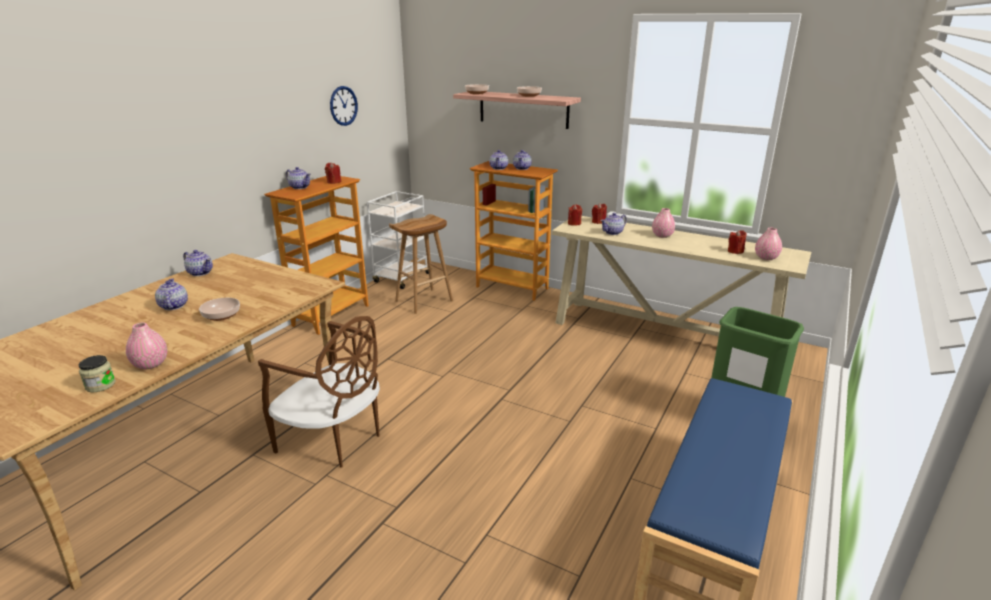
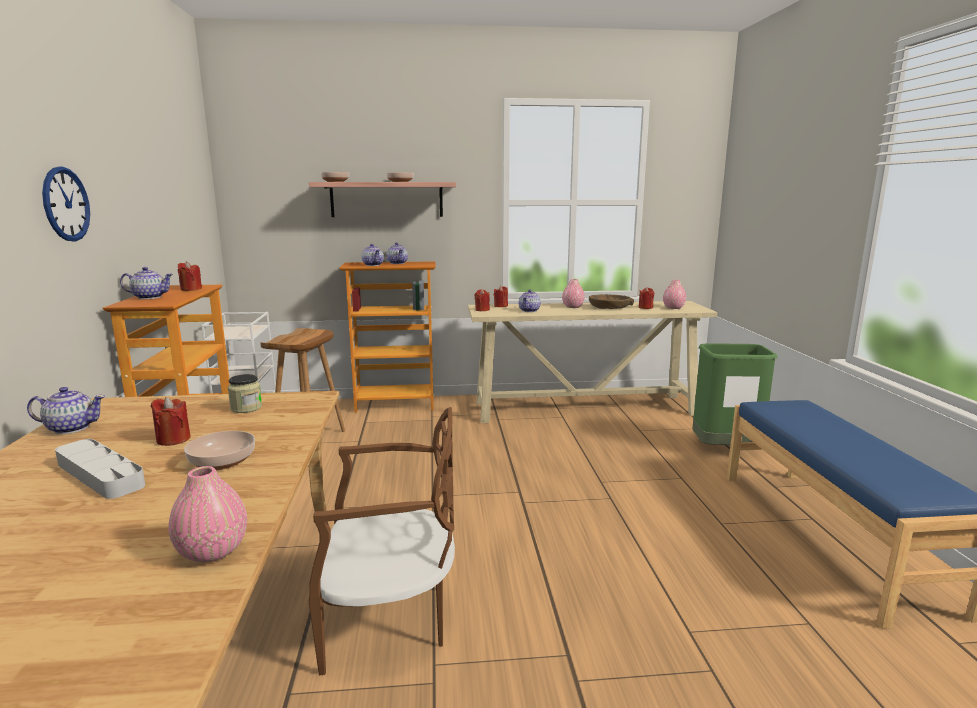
camera: 35 degrees left, 10 degrees down
jar [79,355,116,392] -> jar moved to [228,374,262,413]
teapot [155,278,188,310] -> grey tray [55,439,145,499]
wall clock [330,86,358,126] -> wall clock moved to [42,166,90,241]
none -> red candle [150,397,191,446]
none -> brown bowl [589,294,634,309]

